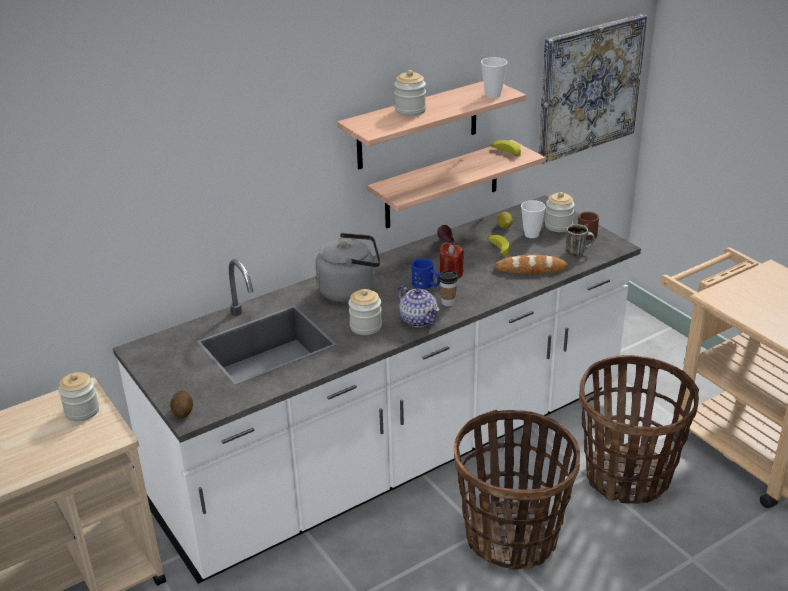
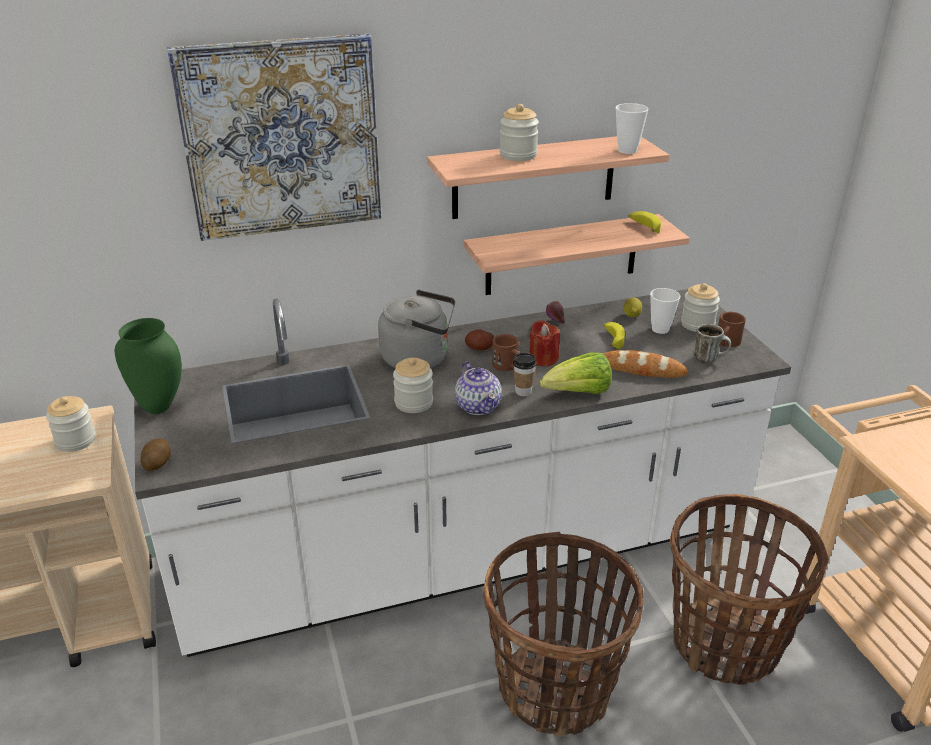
camera: 15 degrees right, 0 degrees up
blue mug [412,258,440,289] -> brown mug [492,334,519,371]
picture [538,14,647,164] -> picture moved to [167,34,381,241]
none -> green vase [115,318,182,414]
none -> potato [465,329,494,350]
none -> lettuce [540,352,611,394]

